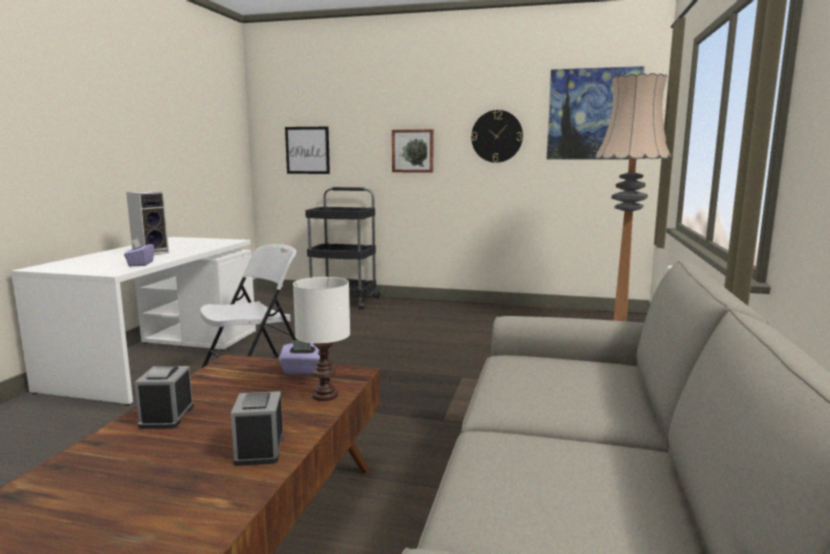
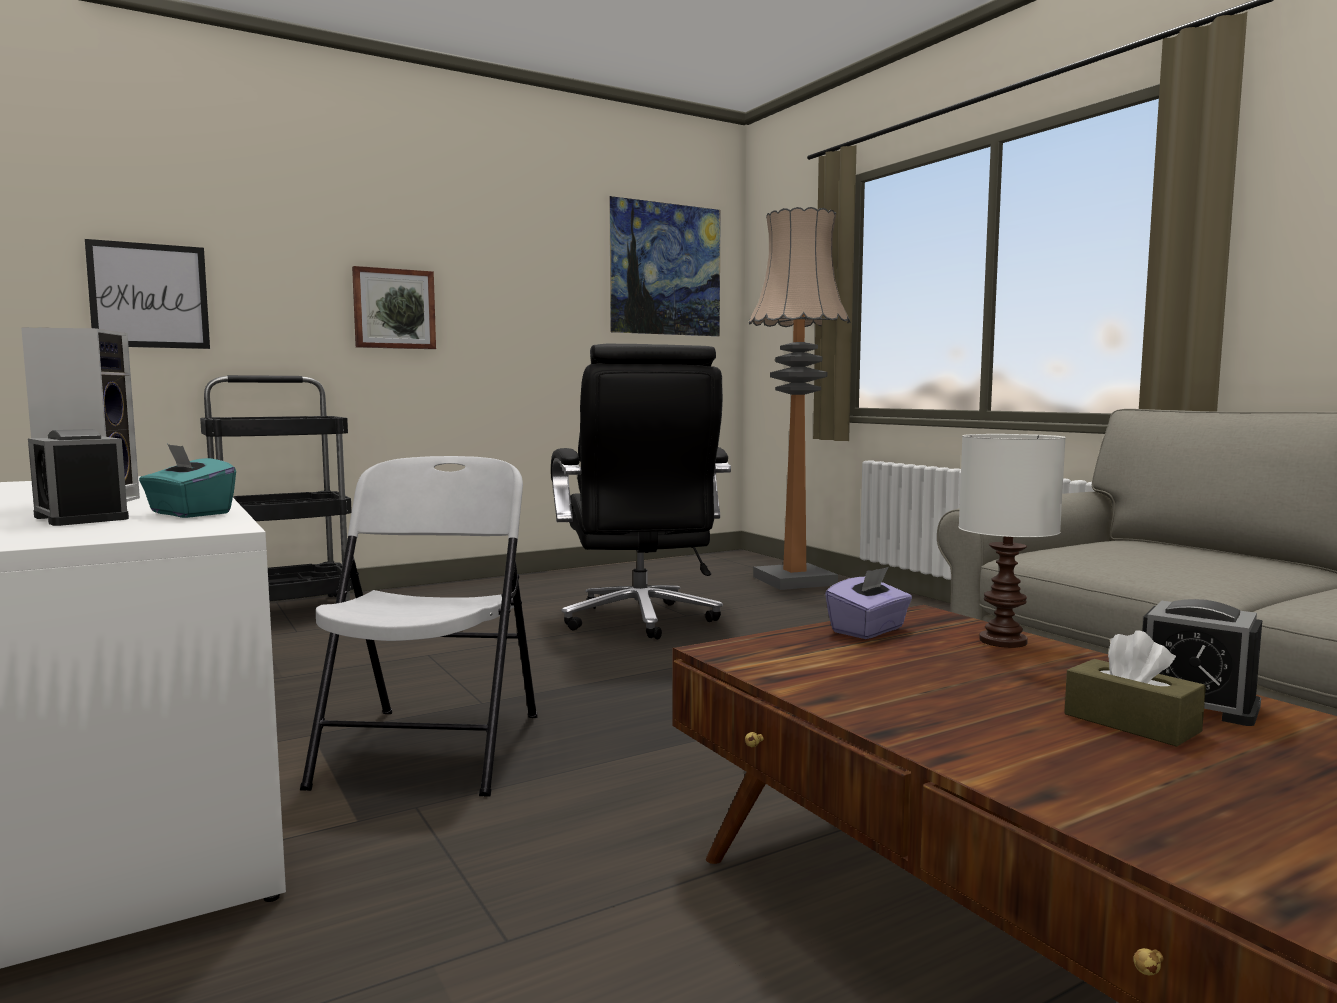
camera: 45 degrees left, 5 degrees down
purple tissue box [124,239,154,266] -> turquoise tissue box [139,444,236,518]
alarm clock [135,366,194,429] -> alarm clock moved to [28,429,129,526]
wall clock [471,110,523,163] -> none
none -> black office chair [551,343,731,640]
none -> brown tissue box [1064,630,1206,747]

